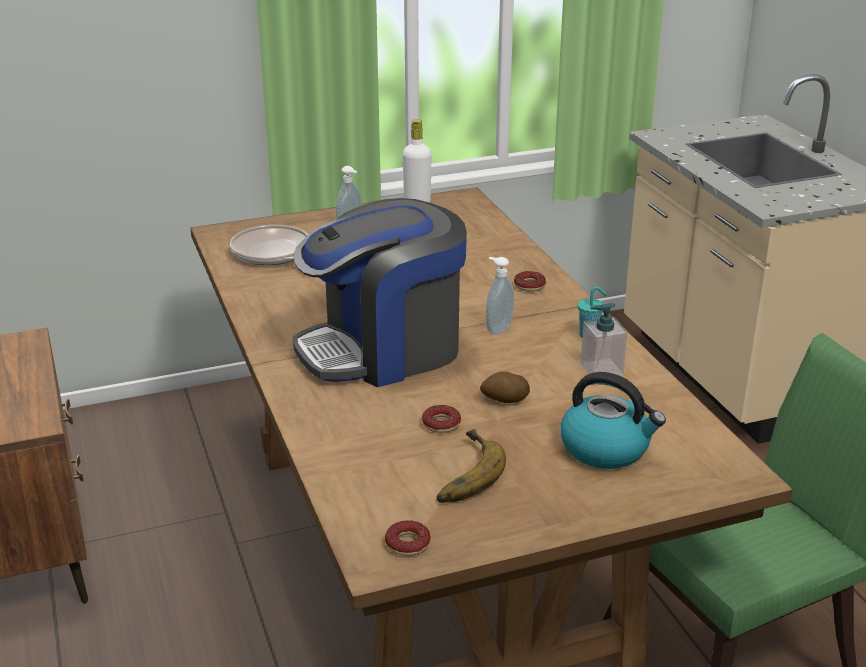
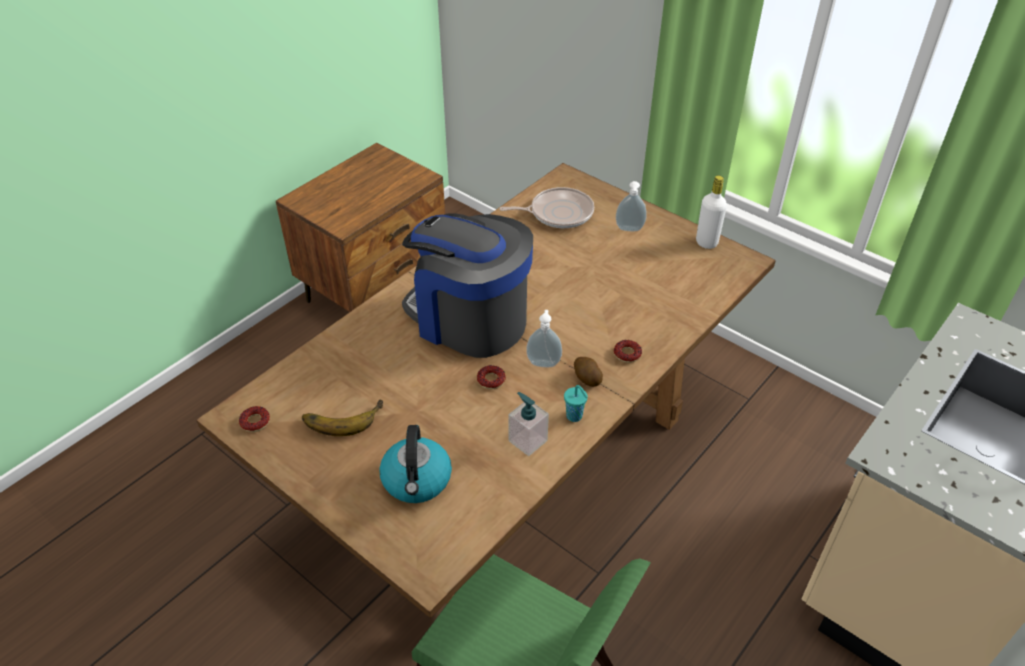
camera: 60 degrees right, 15 degrees up
frying pan [230,225,308,265] -> frying pan turned 60 degrees clockwise [500,187,594,228]
donut [422,405,461,433] -> donut moved to [477,365,506,390]
potato [480,371,530,403] -> potato moved to [574,357,603,387]

